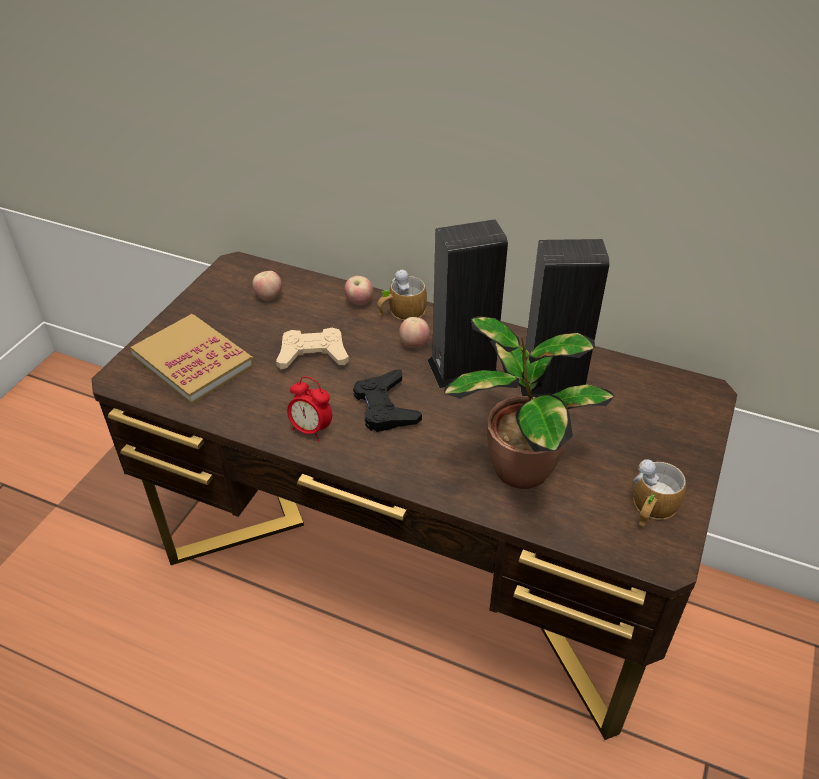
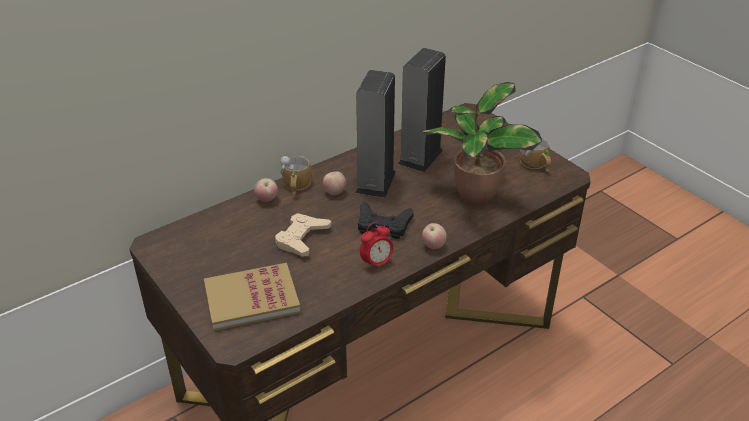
camera: 60 degrees left, 5 degrees down
apple [252,271,282,301] -> apple moved to [422,223,447,249]

